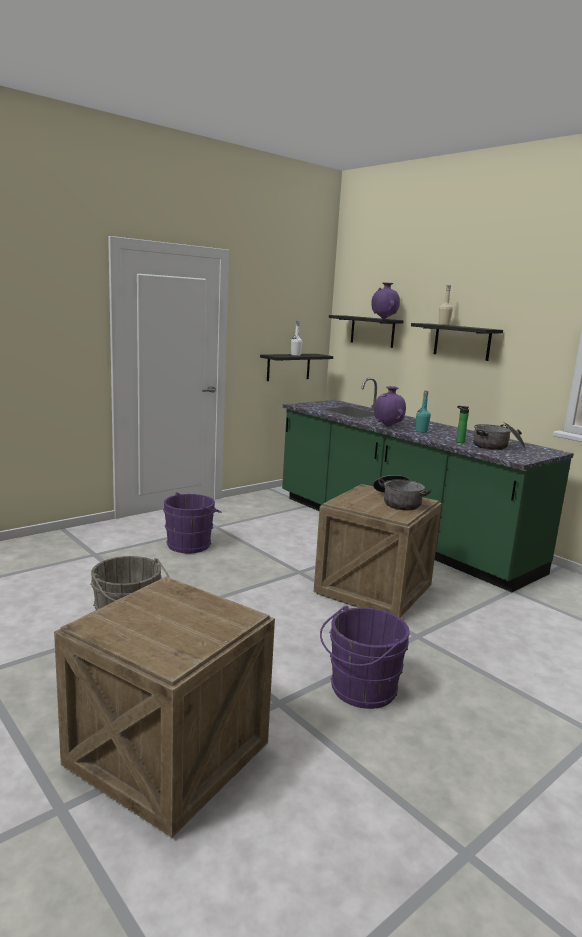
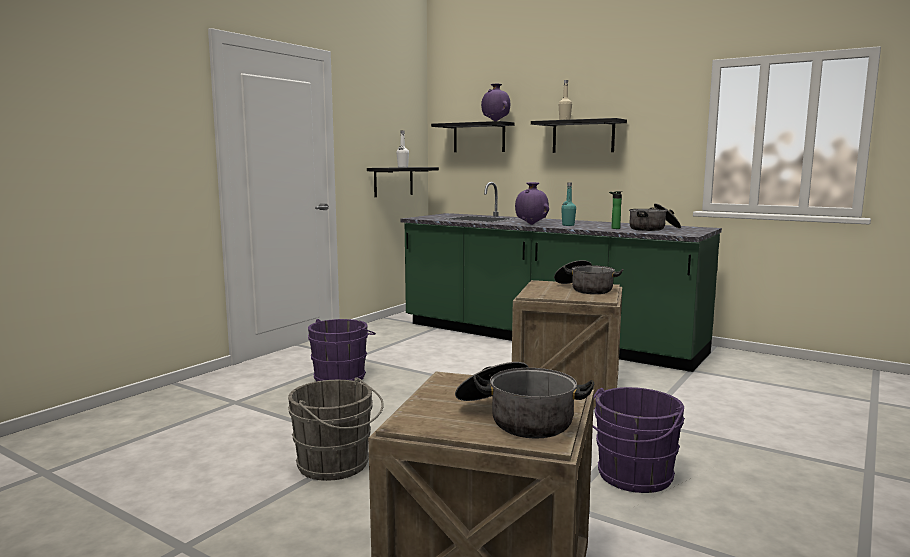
camera: 15 degrees left, 5 degrees down
none -> cooking pot [455,362,595,438]

